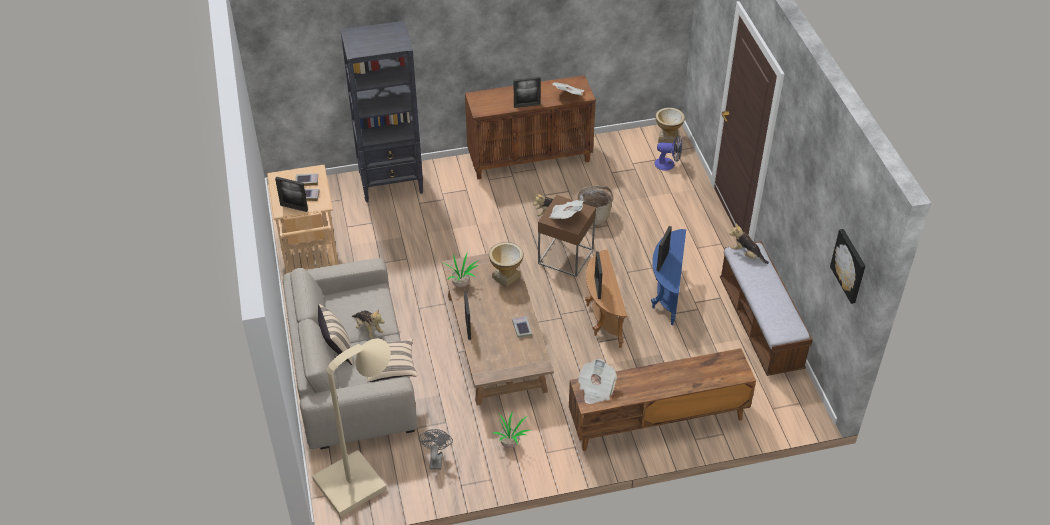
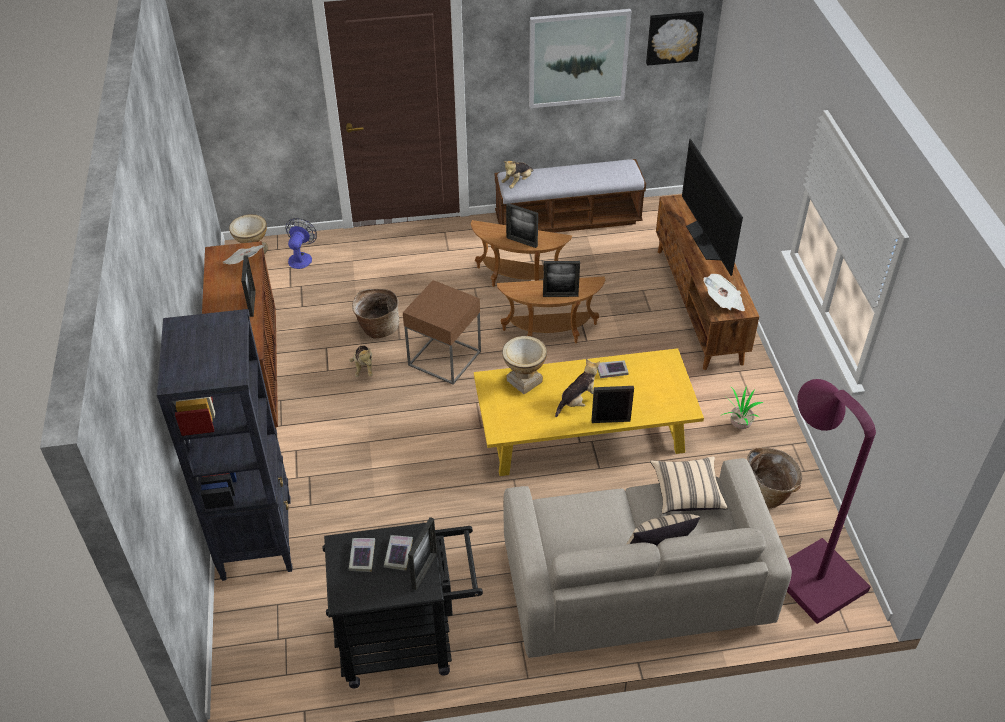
camera: 85 degrees left, 0 degrees up
beige cart [267,165,339,273] -> black cart [323,523,483,688]
beige floor lamp [312,338,391,517] -> purple floor lamp [787,379,876,624]
plush toy [352,309,384,338] -> plush toy moved to [555,359,600,417]
grey fan [419,429,453,470] -> basket [747,447,802,508]
brown coffee table [442,253,554,406] -> yellow coffee table [474,348,704,476]
potted plant [444,252,479,287] -> none
newspaper [549,200,584,219] -> none
blue side table [651,229,686,325] -> brown side table [471,220,572,287]
none -> picture [529,9,631,108]
none -> television [682,139,743,276]

